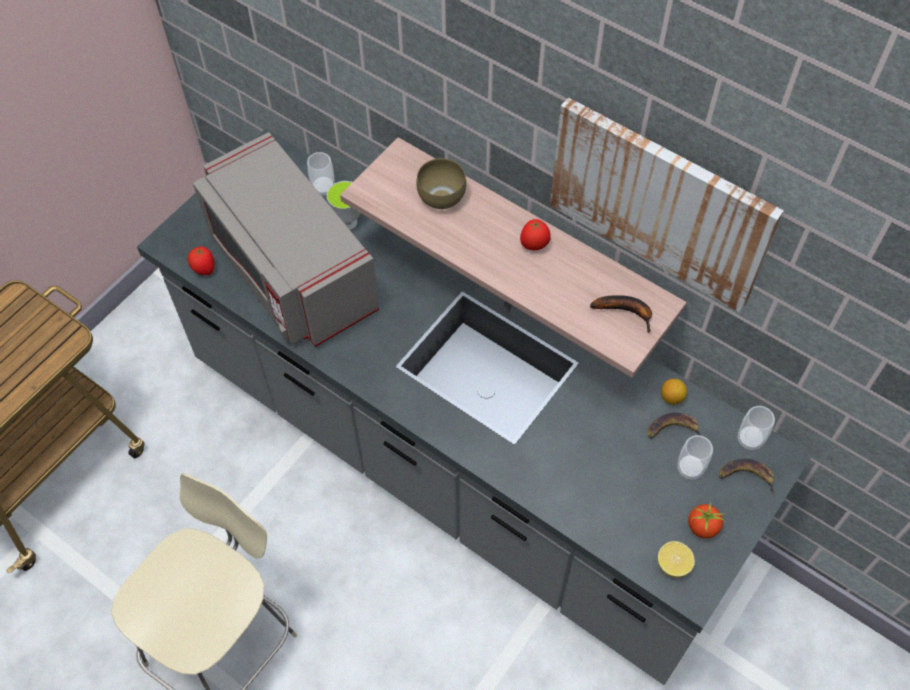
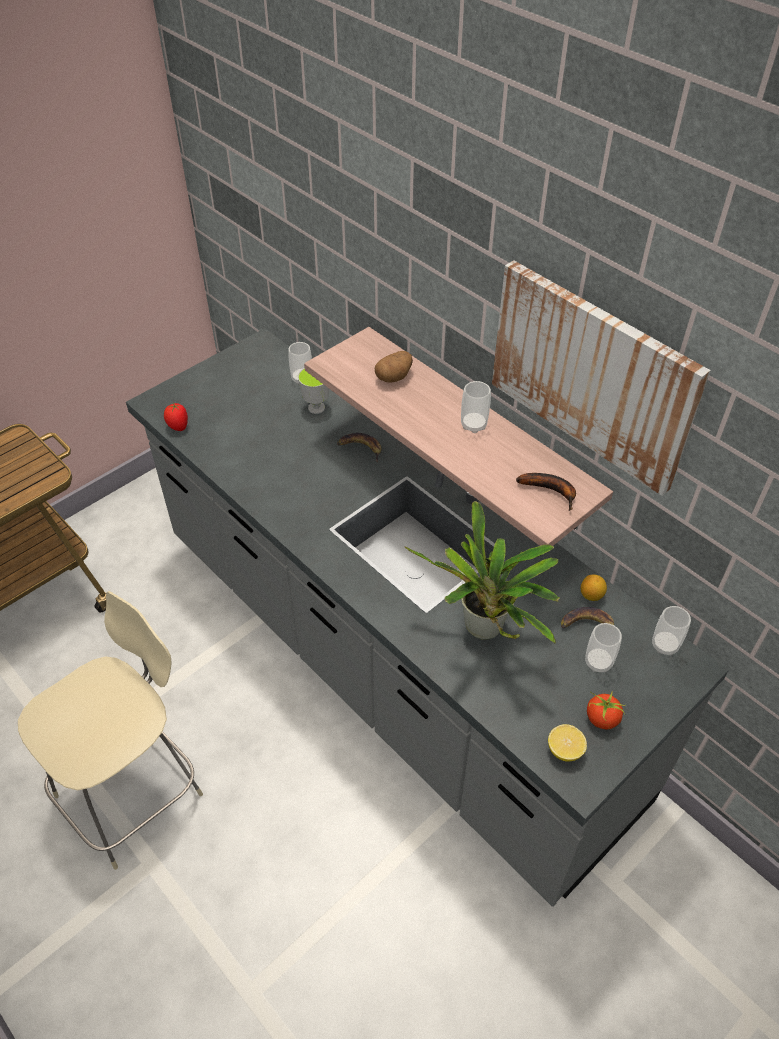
camera: 10 degrees right, 10 degrees down
grey microwave [193,132,379,347] -> none
brown bowl [416,158,466,209] -> potato [375,351,413,383]
tomato [520,219,551,250] -> cup [461,381,491,433]
banana [719,459,774,495] -> banana moved to [337,433,382,462]
none -> potted plant [405,501,559,644]

